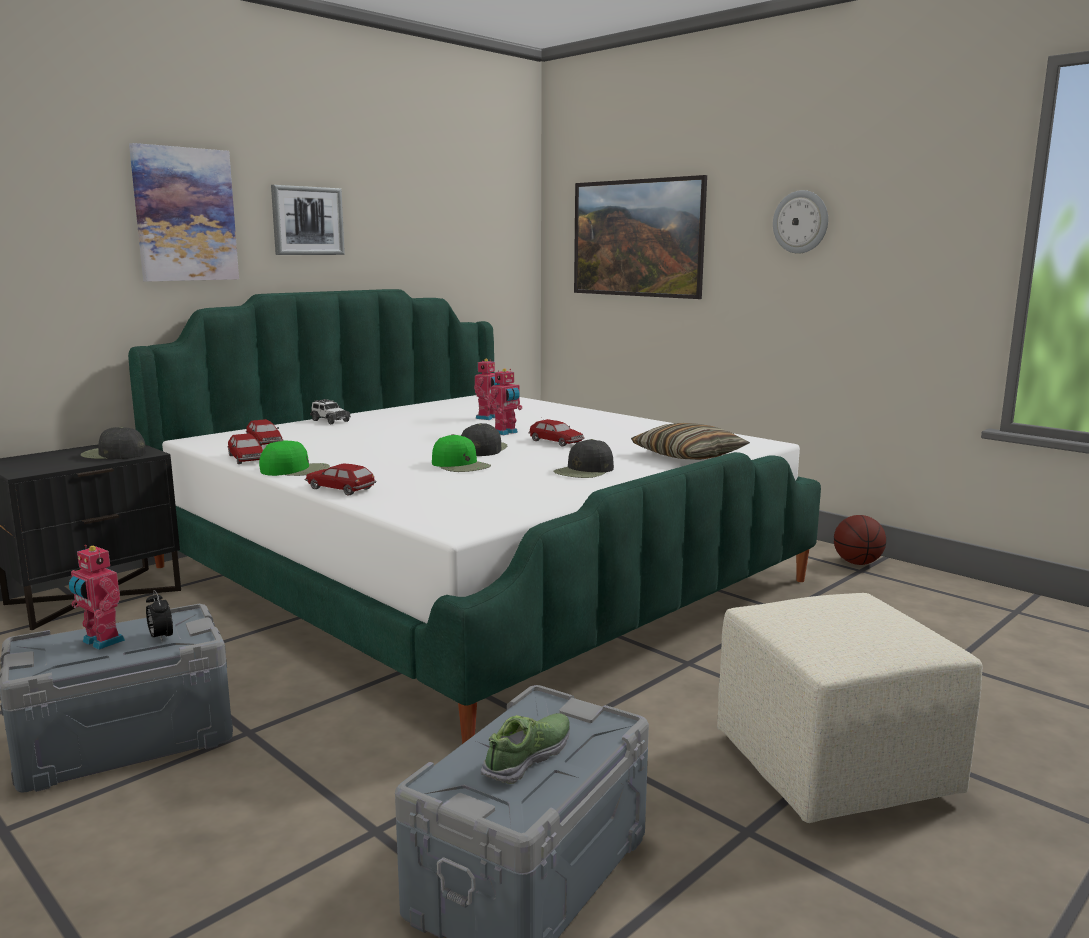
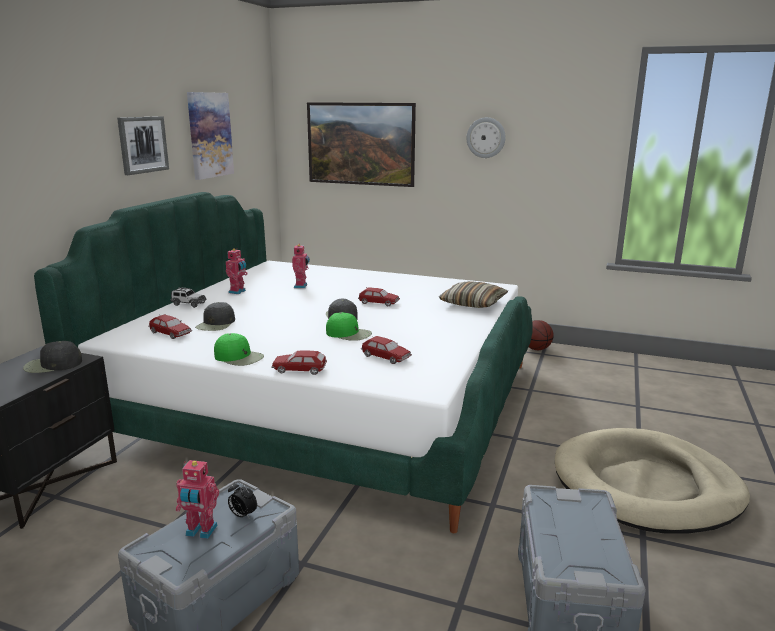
camera: 25 degrees left, 5 degrees up
picture [129,143,239,282] -> picture moved to [187,92,234,180]
toy car [227,433,263,464] -> toy car moved to [361,336,412,364]
green cap [259,440,330,476] -> green cap turned 60 degrees clockwise [214,333,264,366]
shoe [481,713,570,784] -> none
toy robot [489,368,522,435] -> toy robot moved to [226,248,248,294]
black cap [553,439,614,478] -> black cap moved to [195,302,235,331]
beige ottoman [717,593,983,823] -> beige dog bed [555,428,750,534]

